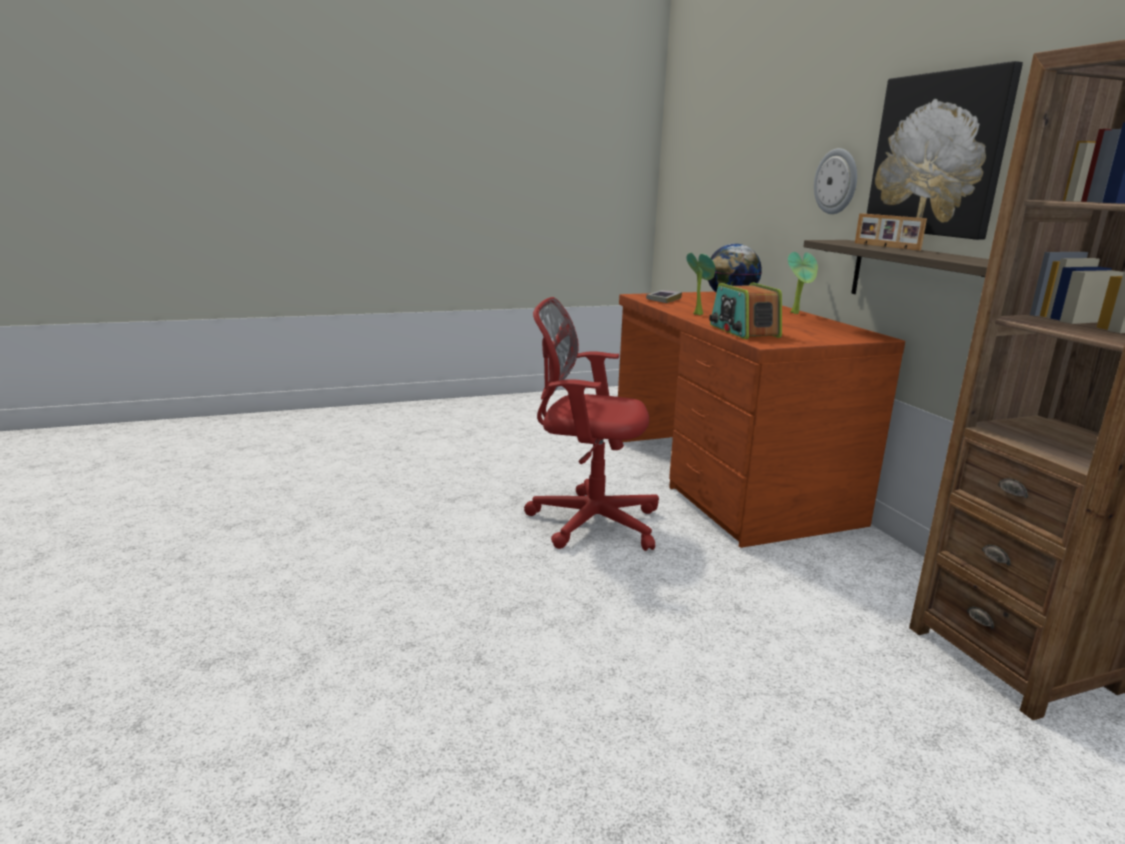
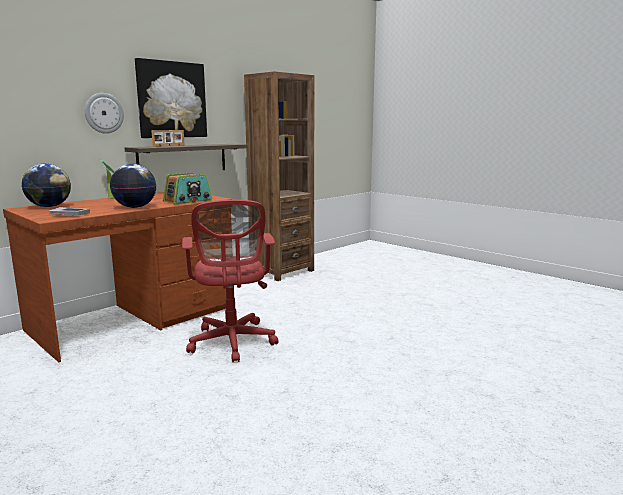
camera: 115 degrees left, 5 degrees down
potted plant [686,253,715,315] -> globe [110,164,156,208]

